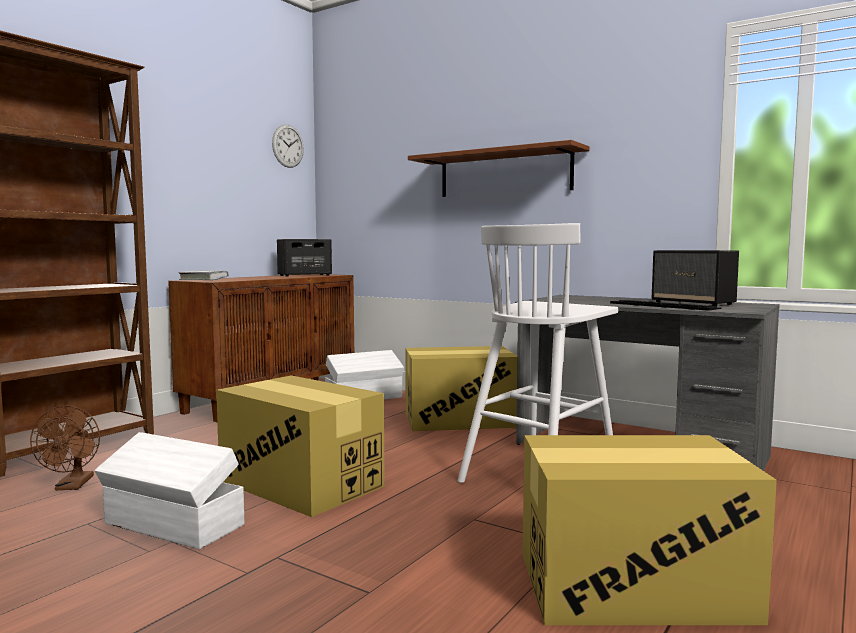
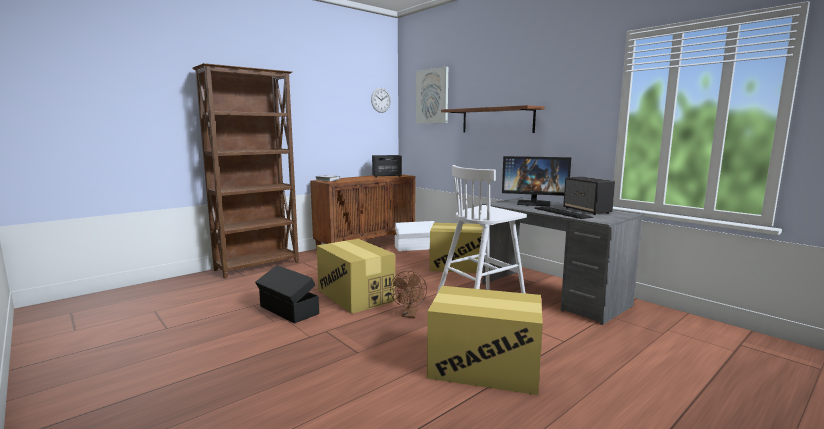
camera: 15 degrees right, 5 degrees up
brown fan [30,405,100,490] -> brown fan moved to [390,271,427,318]
white storage box [94,432,244,549] -> black storage box [255,265,319,323]
none -> picture [416,67,448,124]
none -> monitor [502,156,571,206]

